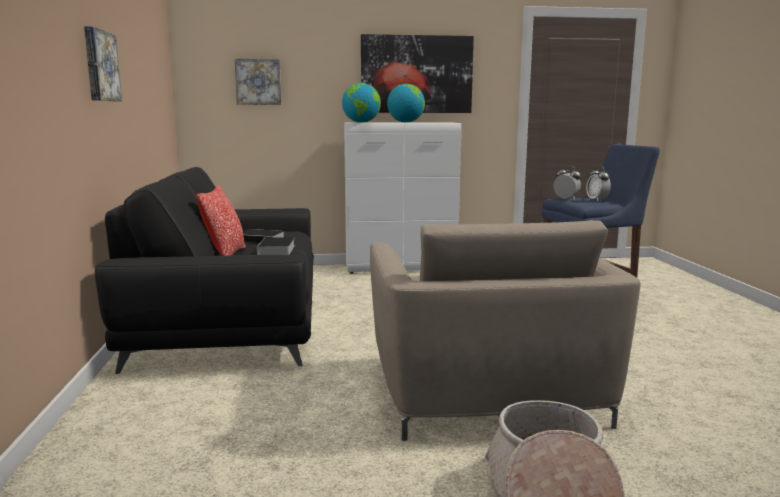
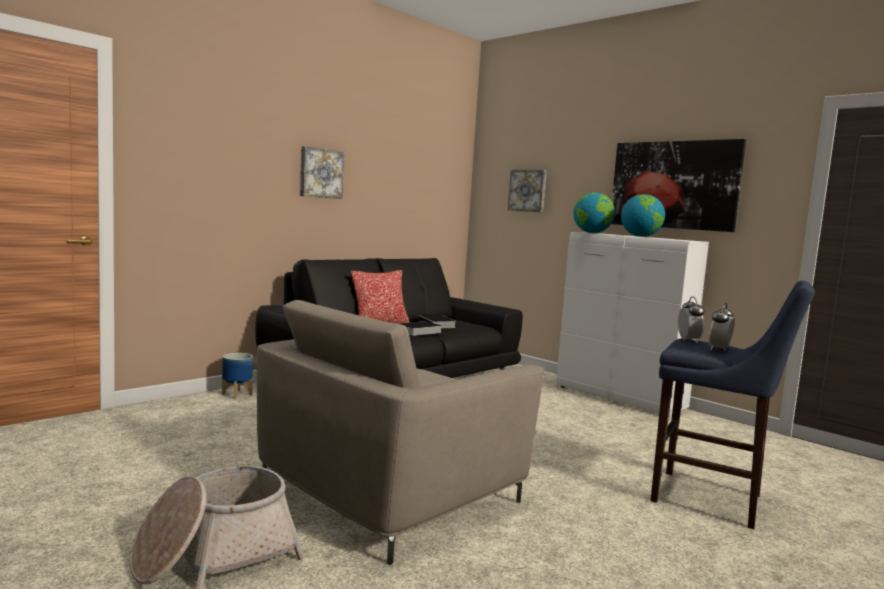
camera: 50 degrees right, 5 degrees down
none -> planter [222,353,253,399]

